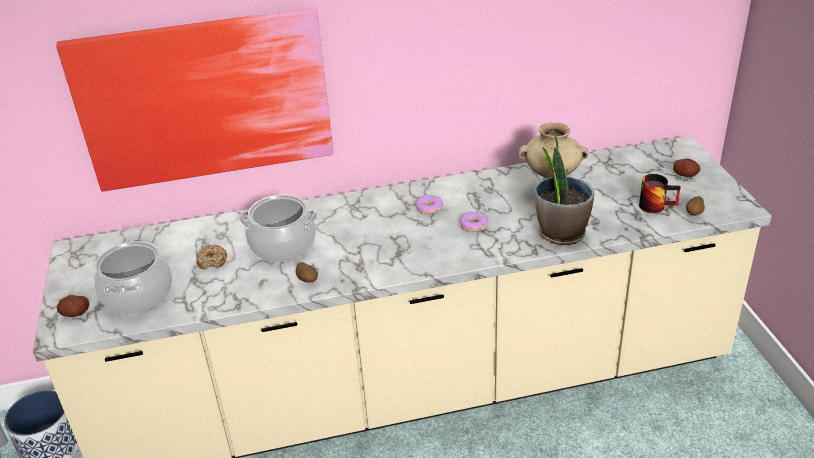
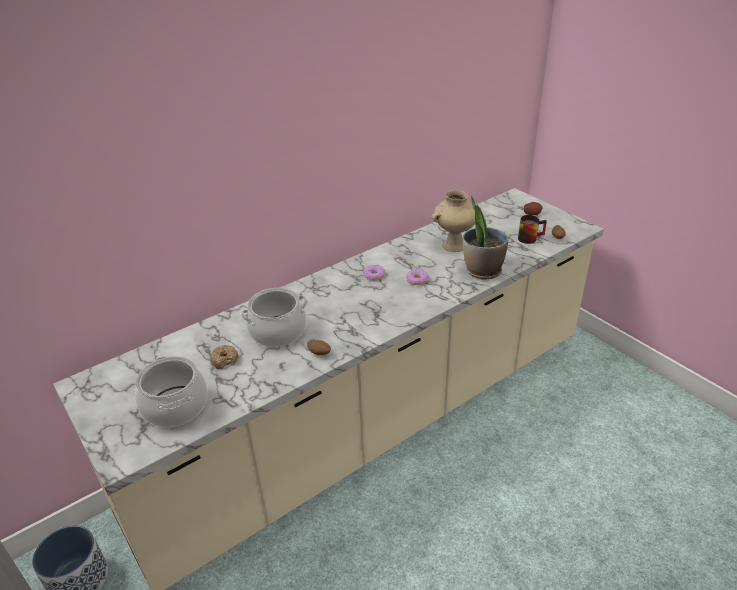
camera: 25 degrees left, 0 degrees up
picture [56,7,334,192] -> none
potato [57,295,89,317] -> none

